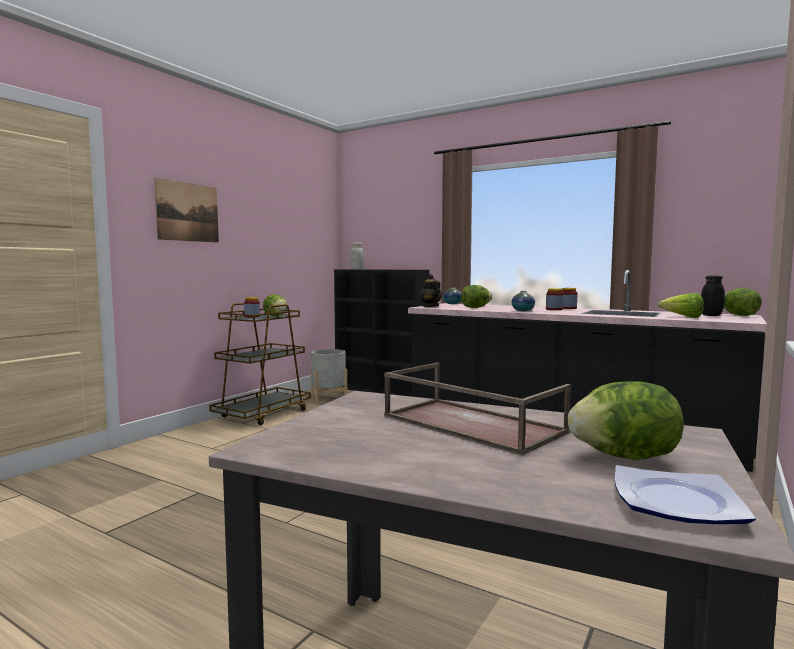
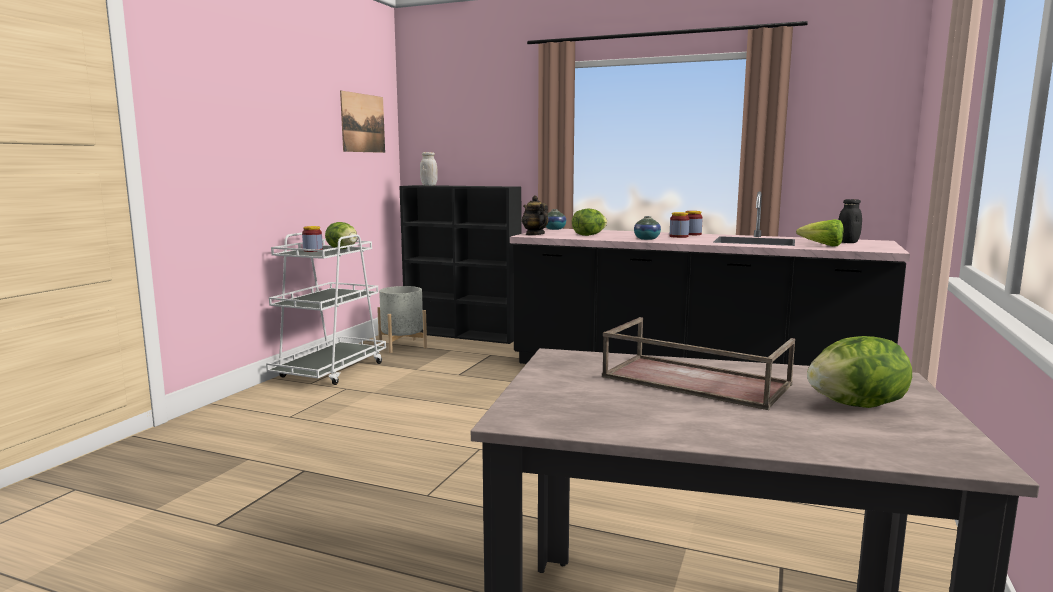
camera: 10 degrees left, 5 degrees up
picture [154,178,219,243] -> picture moved to [340,91,385,153]
brown cart [209,303,311,425] -> white cart [266,232,386,385]
plate [615,465,756,524] -> none
lettuce [724,288,762,316] -> none

